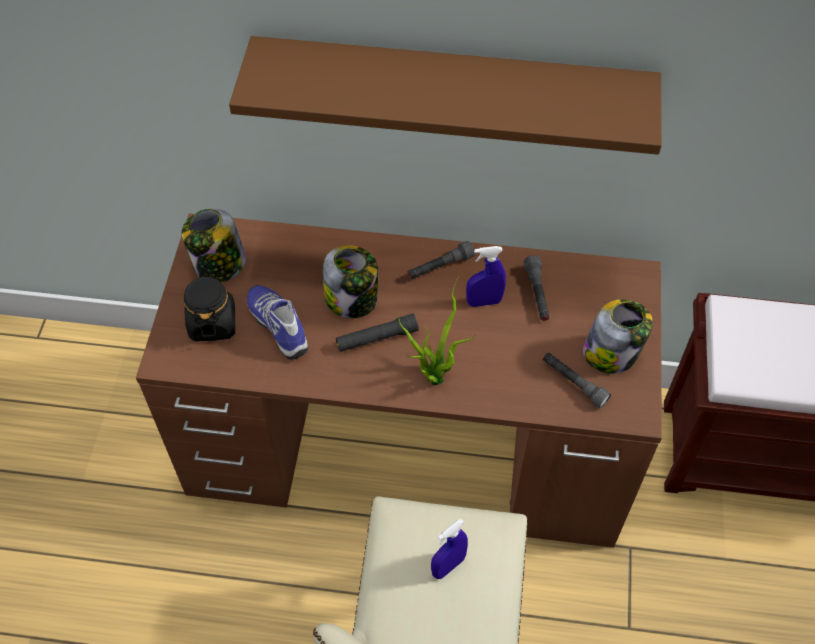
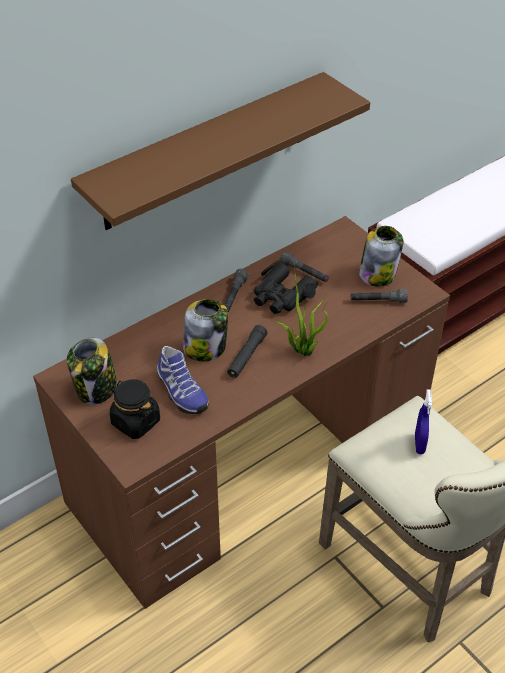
camera: 45 degrees left, 10 degrees down
shoe [247,285,308,360] -> shoe turned 135 degrees counterclockwise [157,346,209,414]
blue spray bottle [466,246,506,307] -> black binoculars [254,262,319,314]

